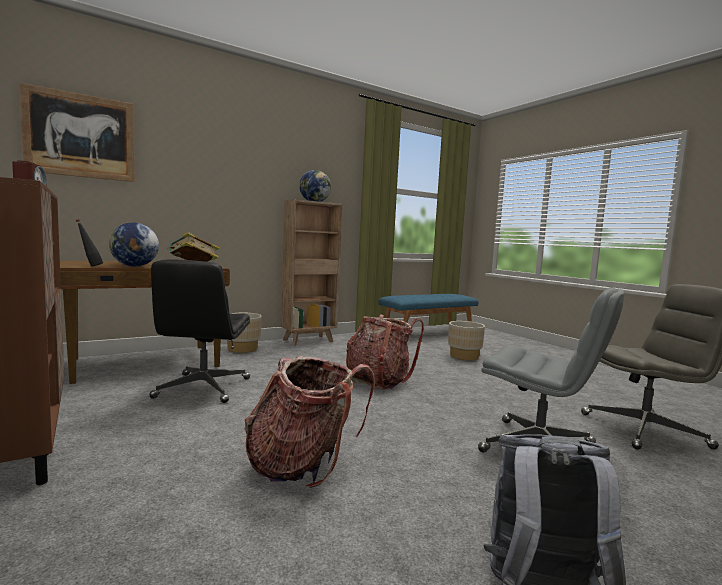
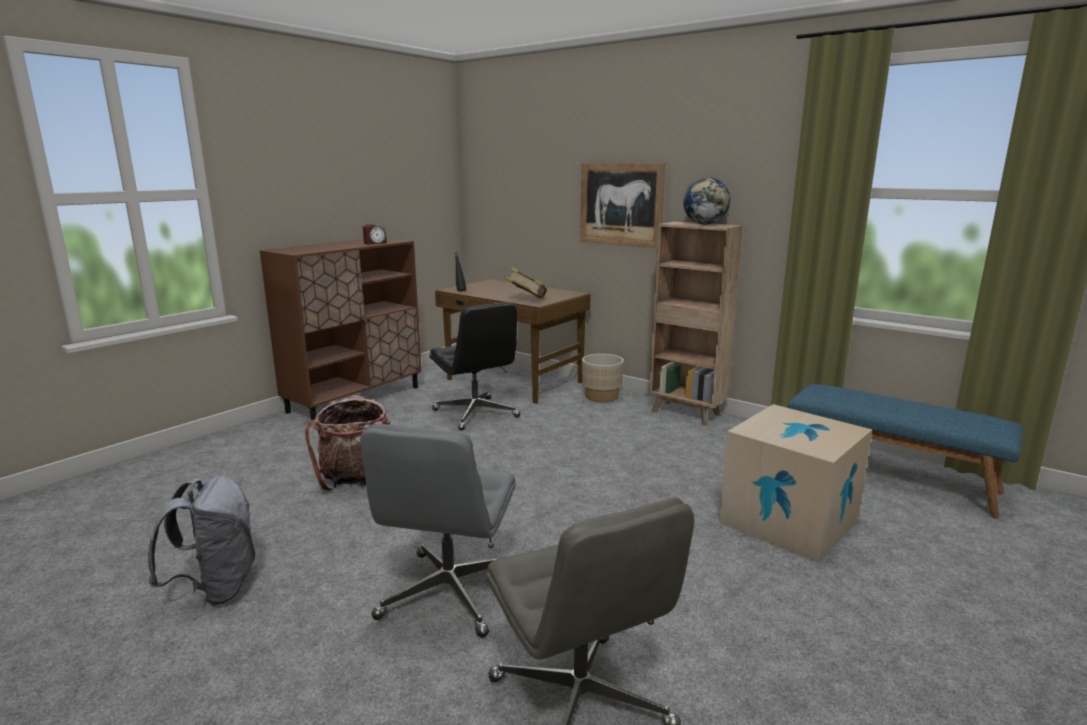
camera: 70 degrees right, 10 degrees up
picture [19,83,135,182] -> picture moved to [580,163,665,248]
globe [109,222,159,267] -> none
black office chair [149,259,250,403] -> black office chair turned 105 degrees counterclockwise [430,302,520,431]
backpack [346,314,424,390] -> none
beige planter [448,321,485,360] -> cardboard box [719,404,872,563]

